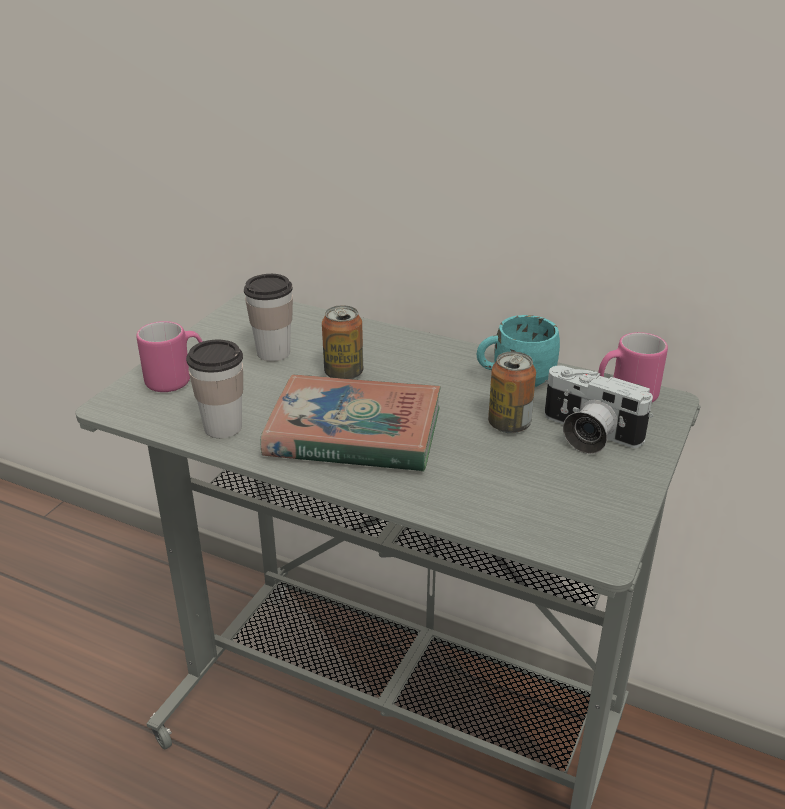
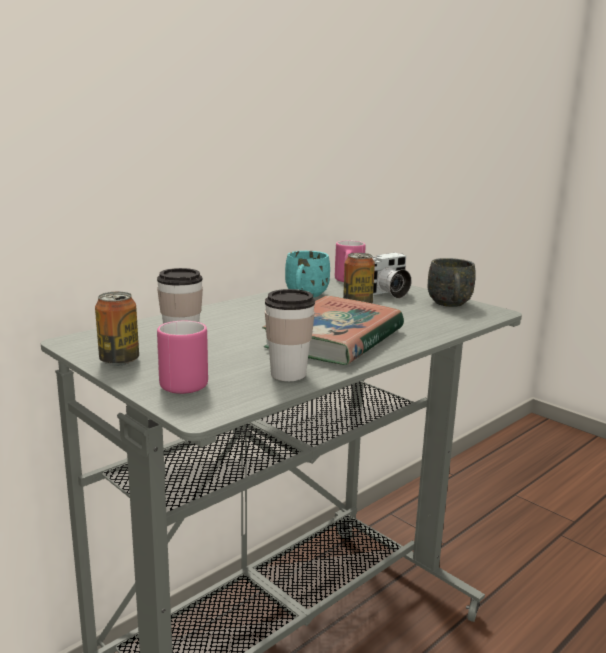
camera: 70 degrees left, 15 degrees down
can [322,305,363,379] -> can moved to [95,292,139,366]
none -> grey mug [428,258,476,307]

